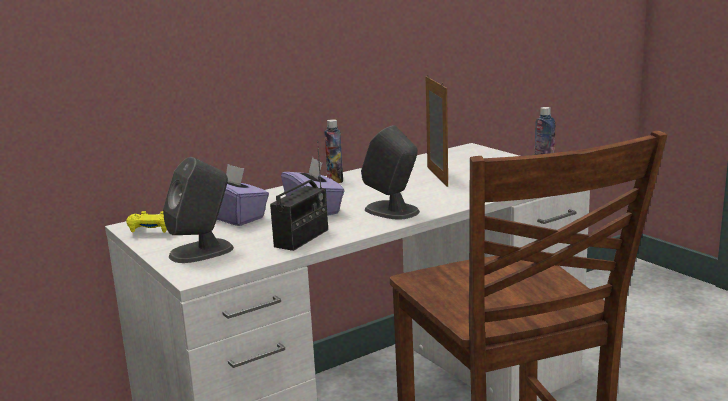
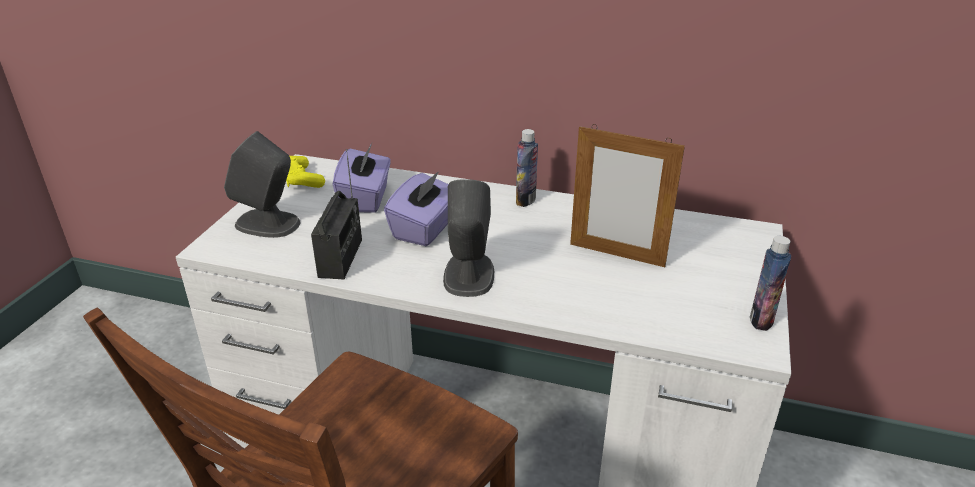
camera: 50 degrees right, 15 degrees up
radio [270,141,328,251] -> radio turned 75 degrees counterclockwise [311,149,362,279]
picture frame [426,75,448,187] -> picture frame turned 75 degrees clockwise [570,124,685,267]

